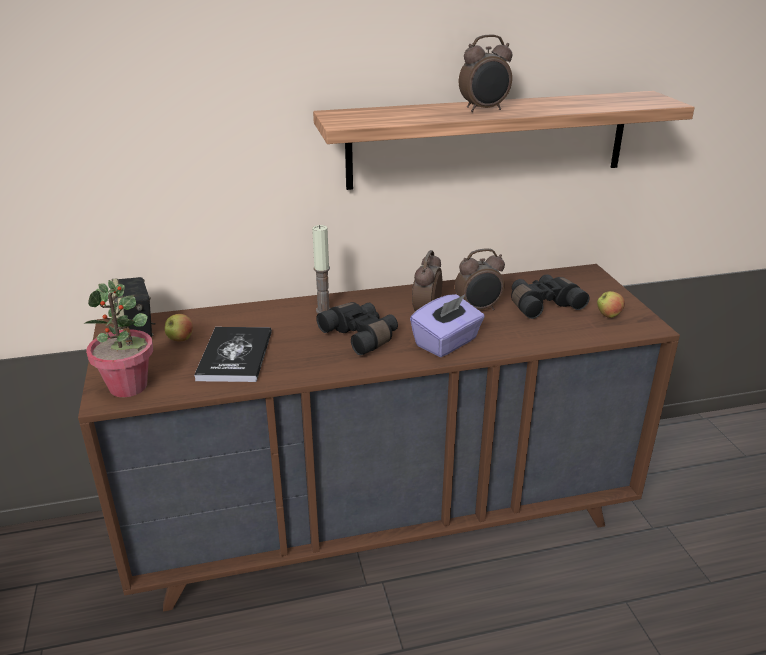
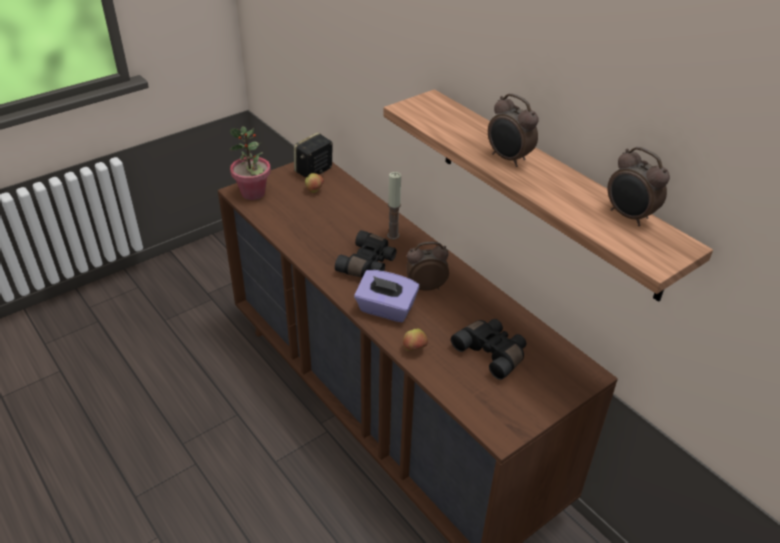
camera: 65 degrees right, 10 degrees up
book [194,327,272,382] -> none
alarm clock [455,248,505,310] -> alarm clock moved to [607,147,670,226]
apple [597,291,625,318] -> apple moved to [403,328,428,351]

